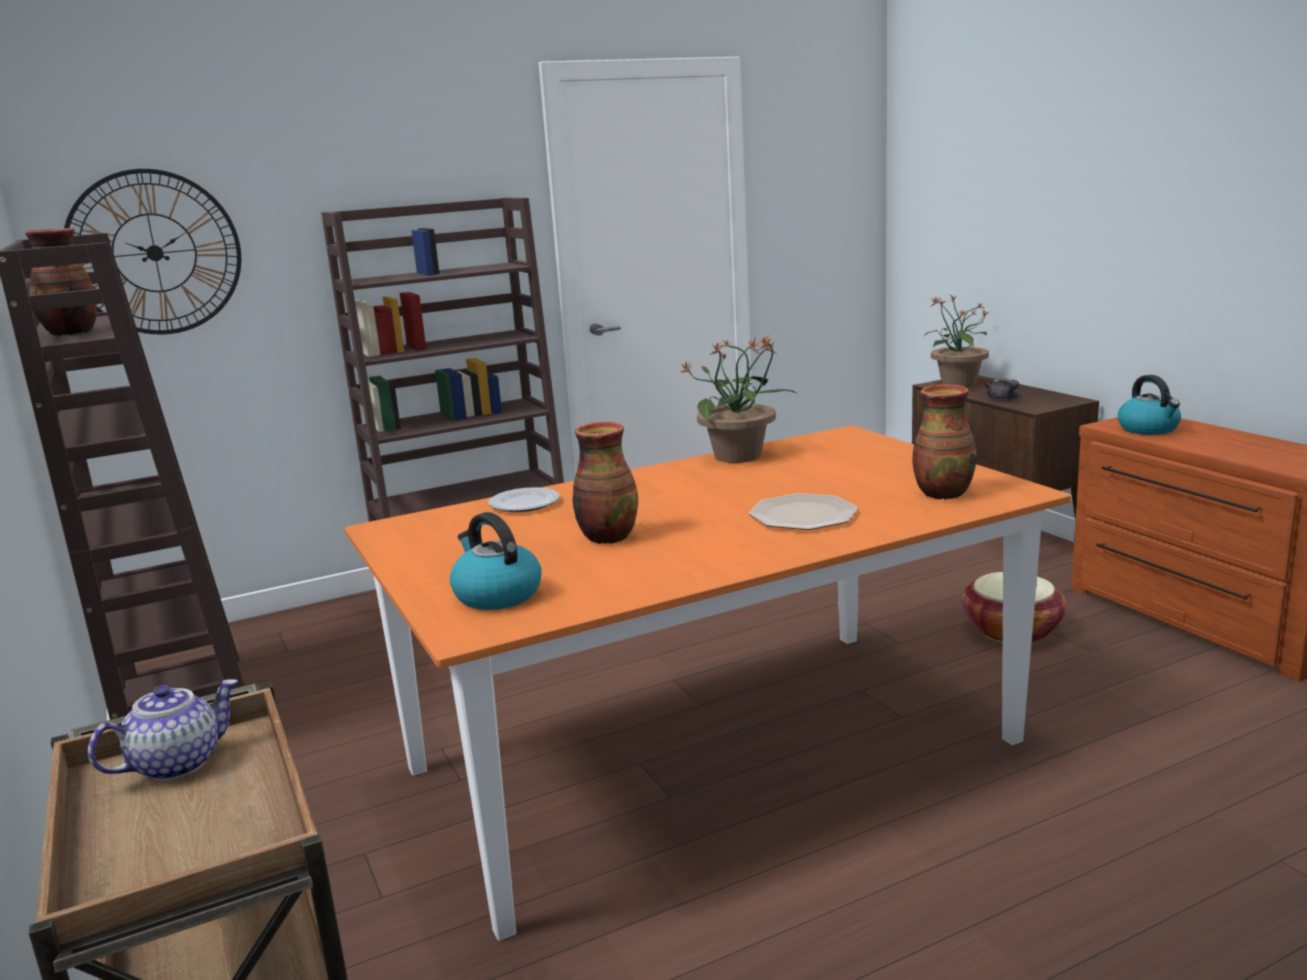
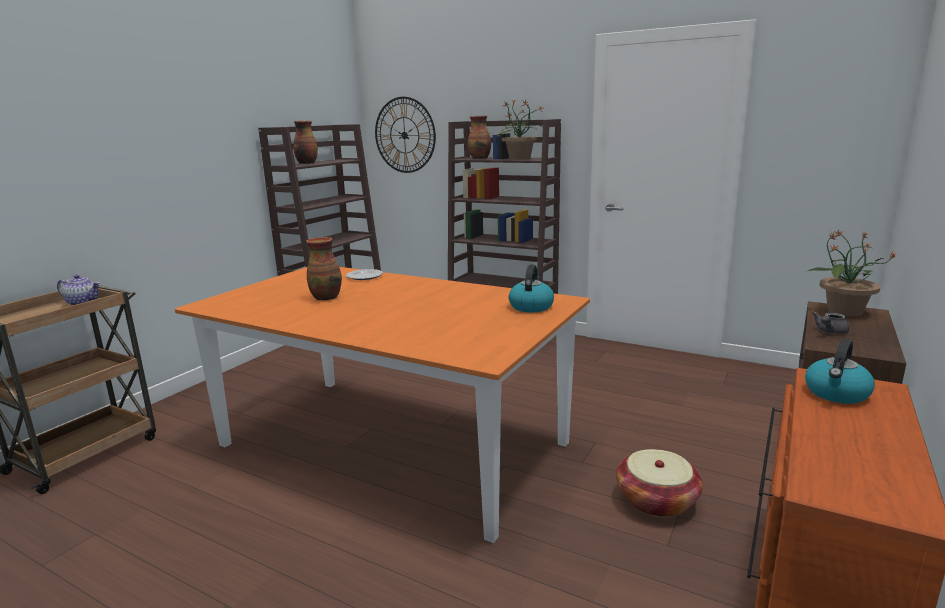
camera: 55 degrees right, 0 degrees up
kettle [450,512,542,610] -> kettle moved to [509,265,554,312]
potted plant [679,334,796,463] -> potted plant moved to [498,99,543,160]
plate [748,493,858,530] -> none
vase [912,384,977,500] -> vase moved to [468,116,491,159]

